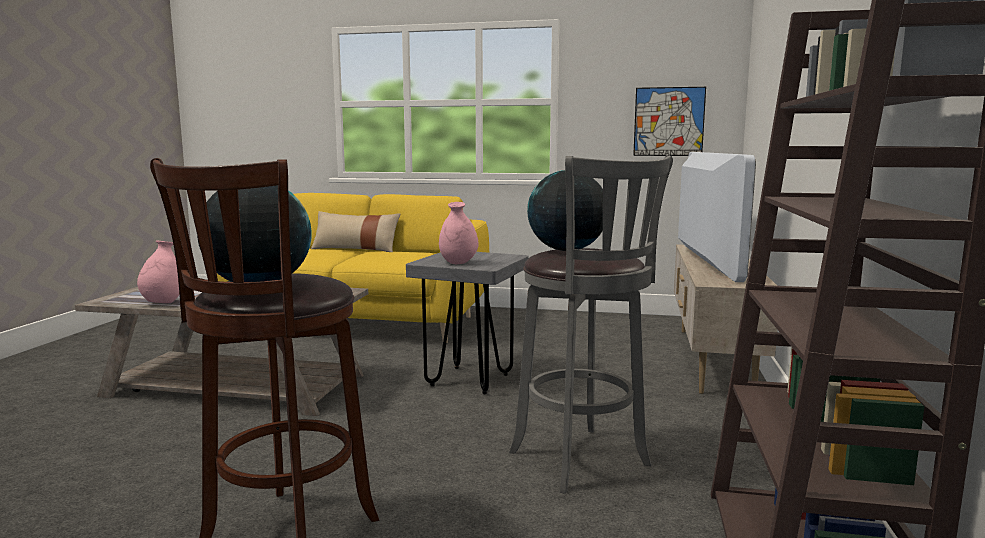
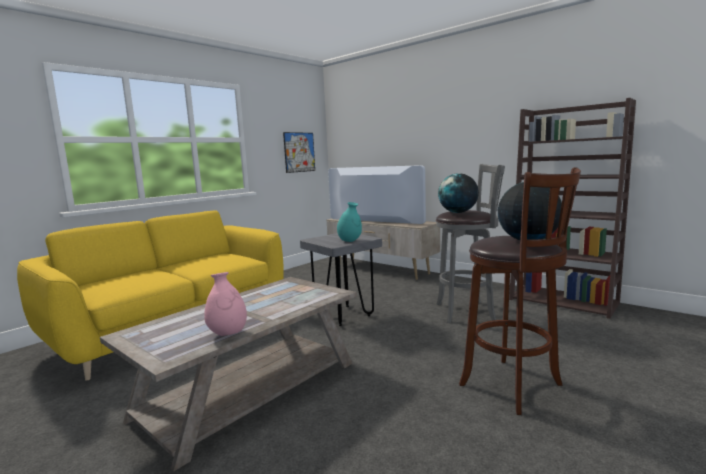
camera: 60 degrees left, 0 degrees up
beige pillow [311,211,400,252] -> none
pink vase [439,202,479,264] -> turquoise vase [337,202,362,242]

